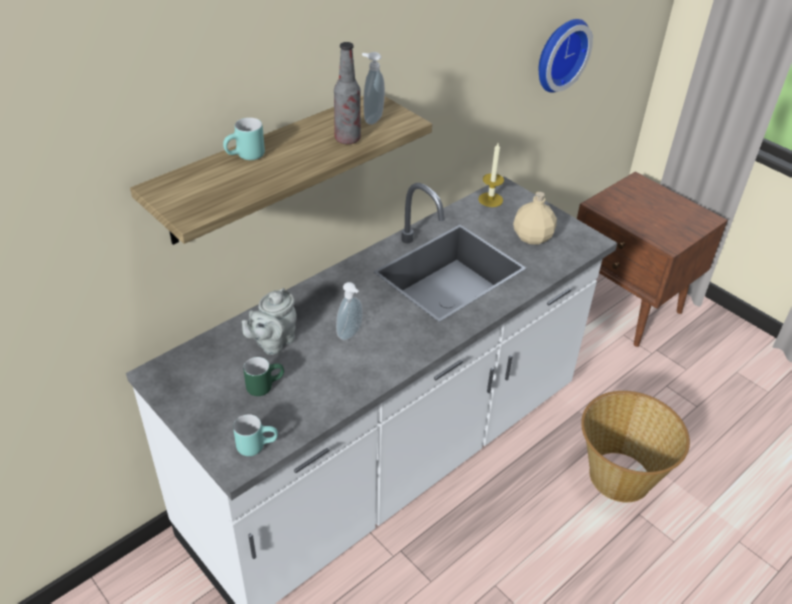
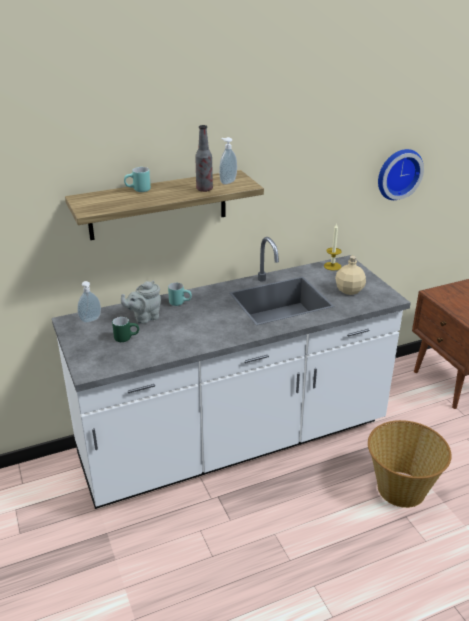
camera: 20 degrees right, 10 degrees down
turquoise mug [233,414,278,456] -> turquoise mug moved to [168,283,192,306]
soap dispenser [336,282,363,341] -> soap dispenser moved to [77,281,101,323]

